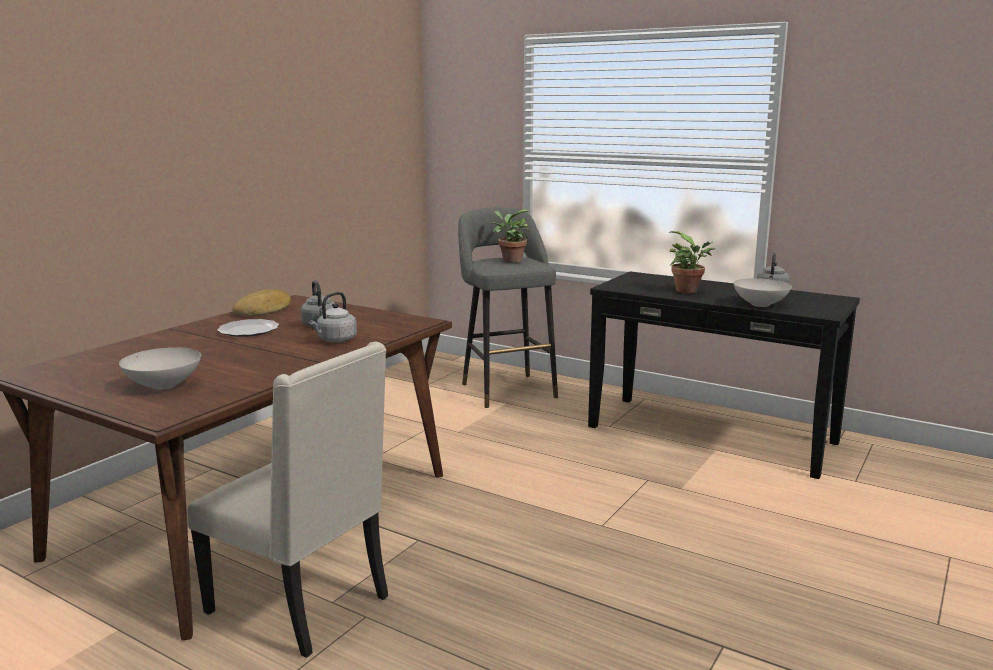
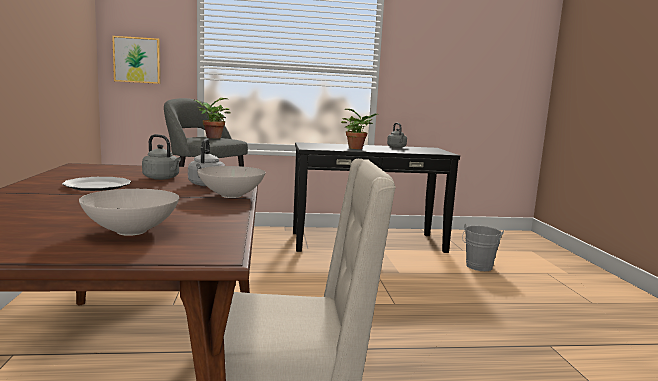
camera: 40 degrees left, 5 degrees down
bread [232,289,291,316] -> none
white bowl [733,278,792,307] -> white bowl moved to [197,166,266,198]
none -> picture [112,36,161,84]
none -> grey bucket [462,224,504,271]

